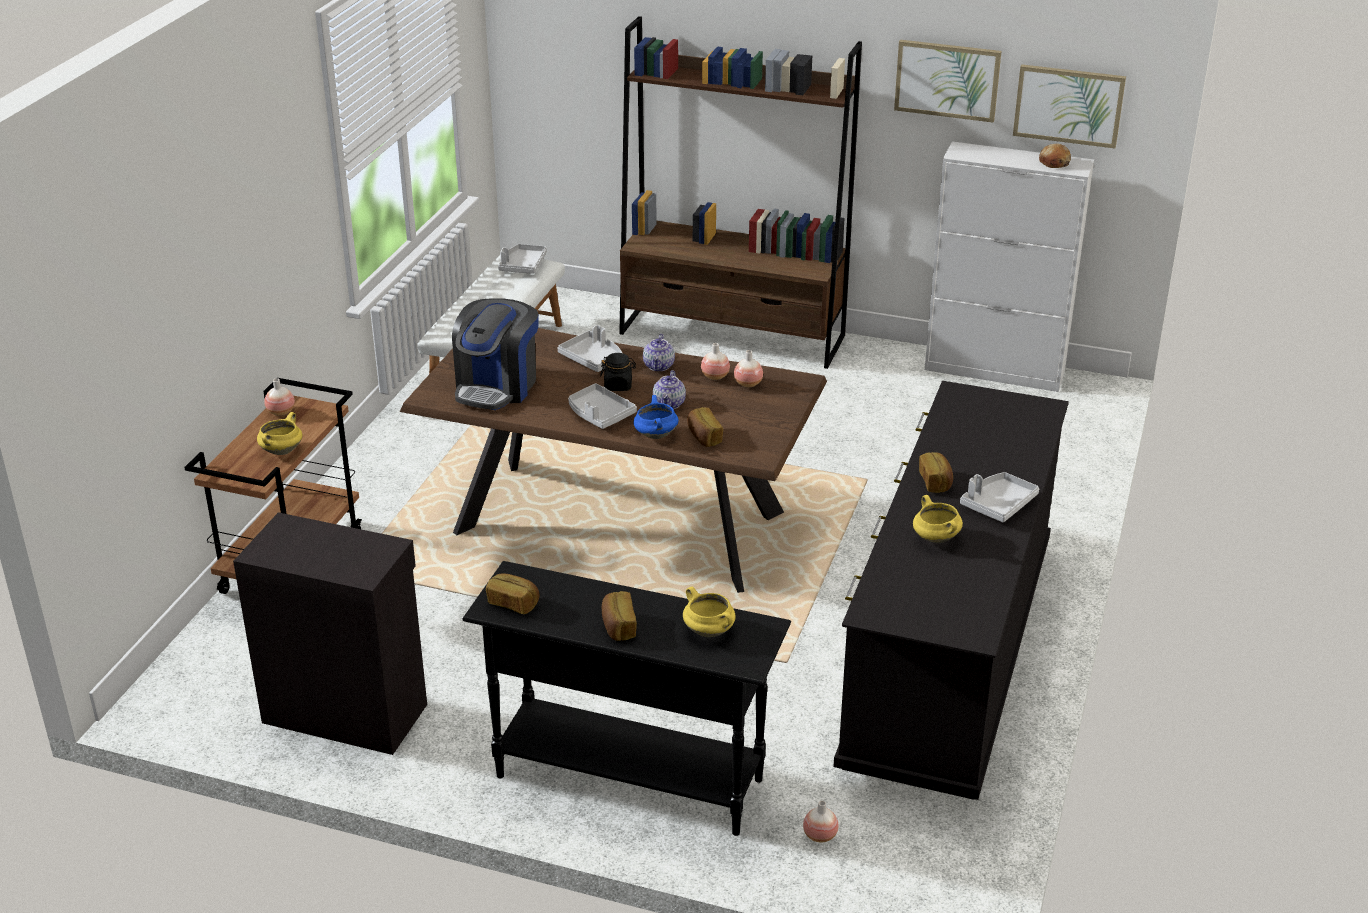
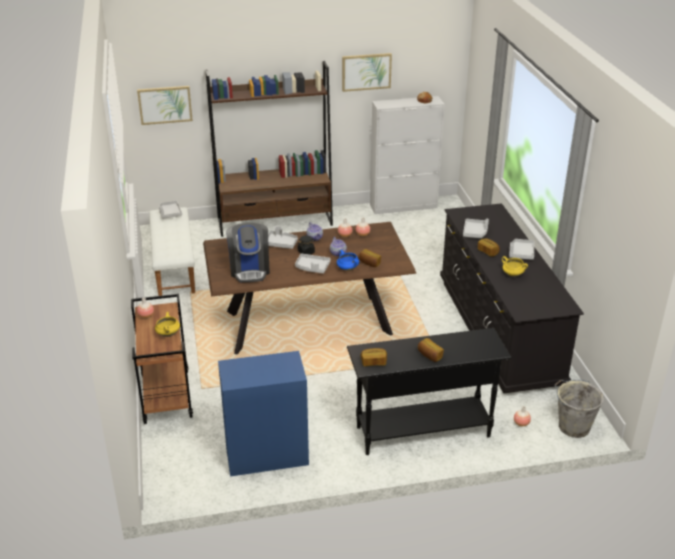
camera: 30 degrees left, 0 degrees up
black cabinet [233,512,427,755] -> blue cabinet [218,351,309,477]
yellow cooking pot [683,587,736,637] -> none
picture [1013,64,1126,148] -> picture moved to [137,86,193,125]
none -> grey tray [463,219,489,238]
none -> grey bucket [554,380,604,438]

